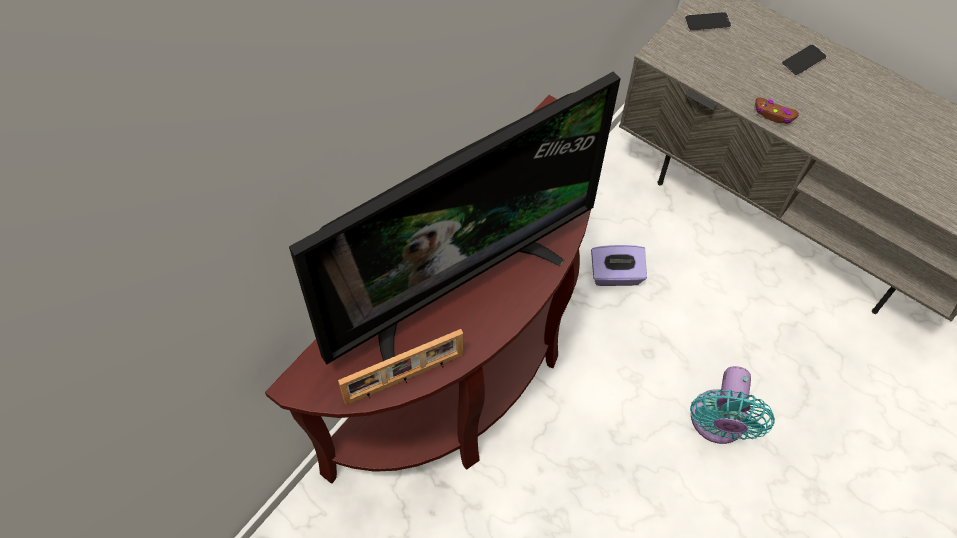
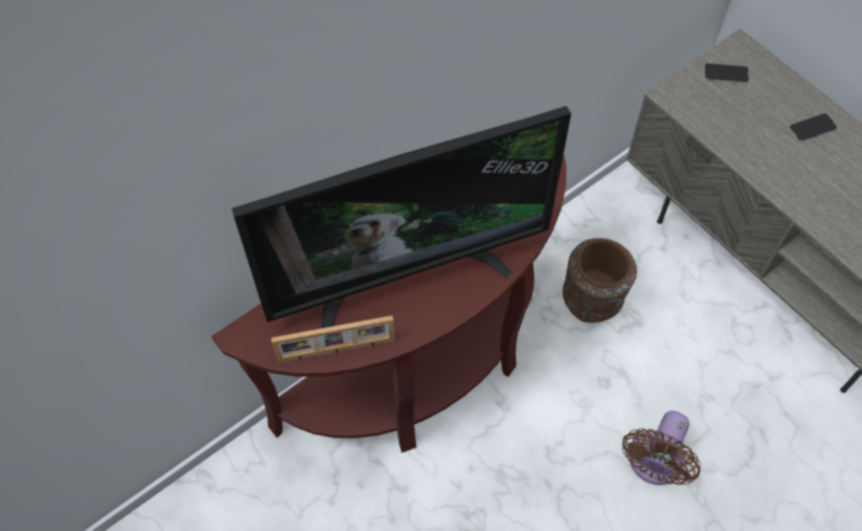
camera: 15 degrees right, 0 degrees up
purple tissue box [591,245,647,286] -> brown vase [562,238,637,323]
turquoise fan [690,366,775,444] -> brown fan [622,411,701,485]
brown game controller [755,98,799,124] -> none

